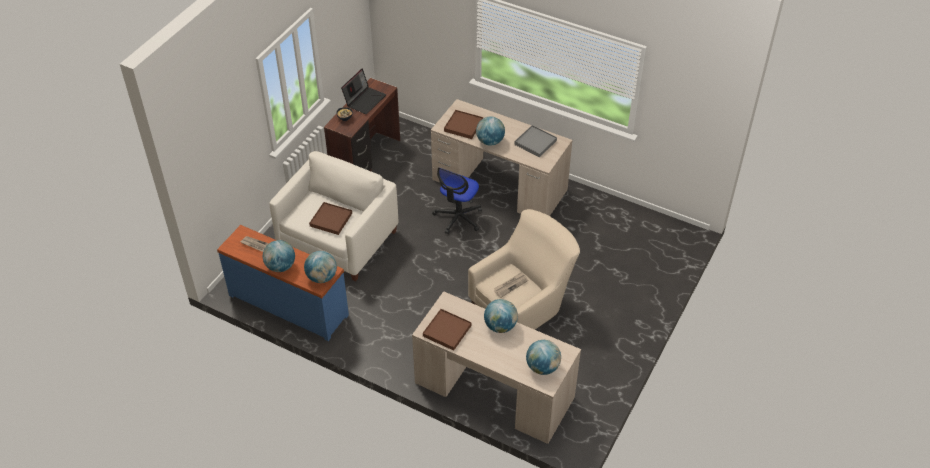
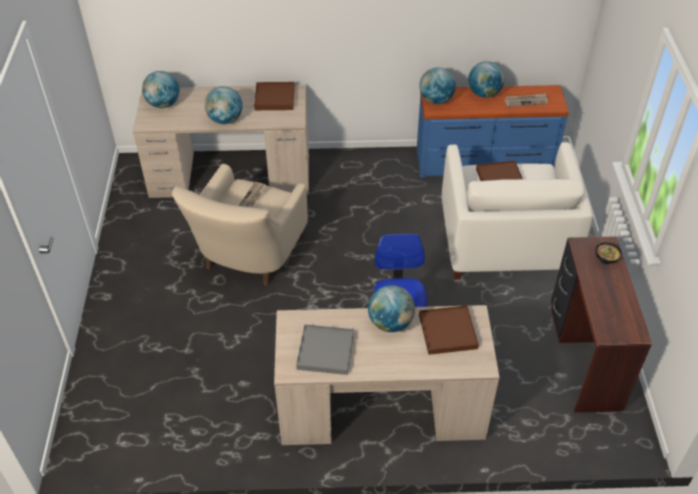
camera: 150 degrees right, 0 degrees up
laptop [341,68,386,114] -> none

